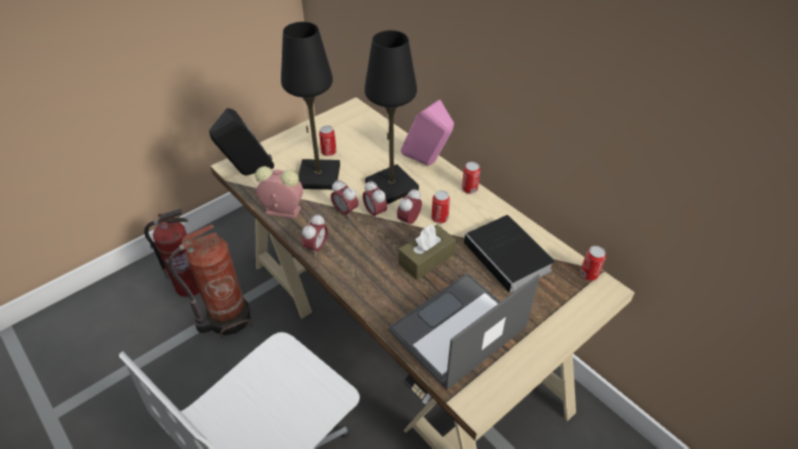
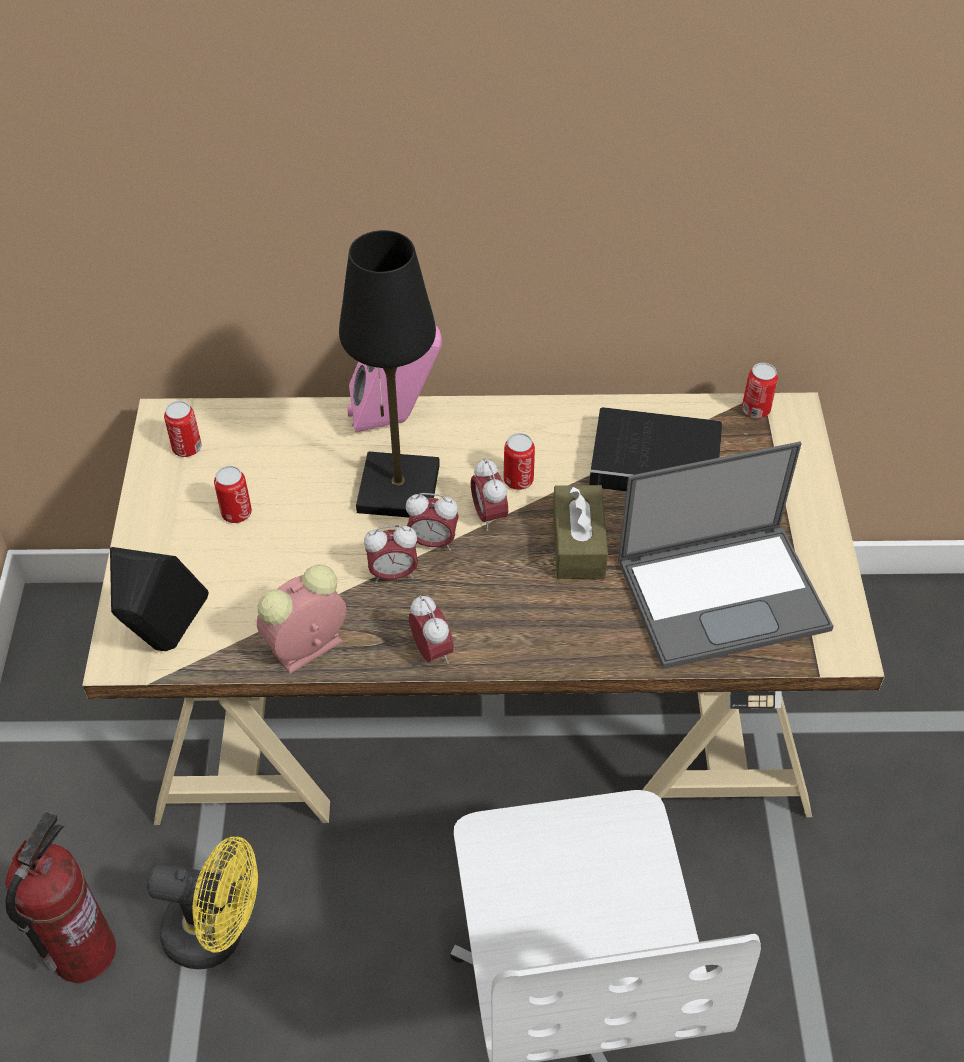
camera: 50 degrees left, 5 degrees up
fire extinguisher [168,225,252,338] -> yellow fan [147,837,258,969]
black table lamp [281,22,340,190] -> none
laptop [388,273,540,390] -> laptop turned 105 degrees counterclockwise [618,442,834,669]
can [462,162,480,194] -> can moved to [164,401,202,457]

